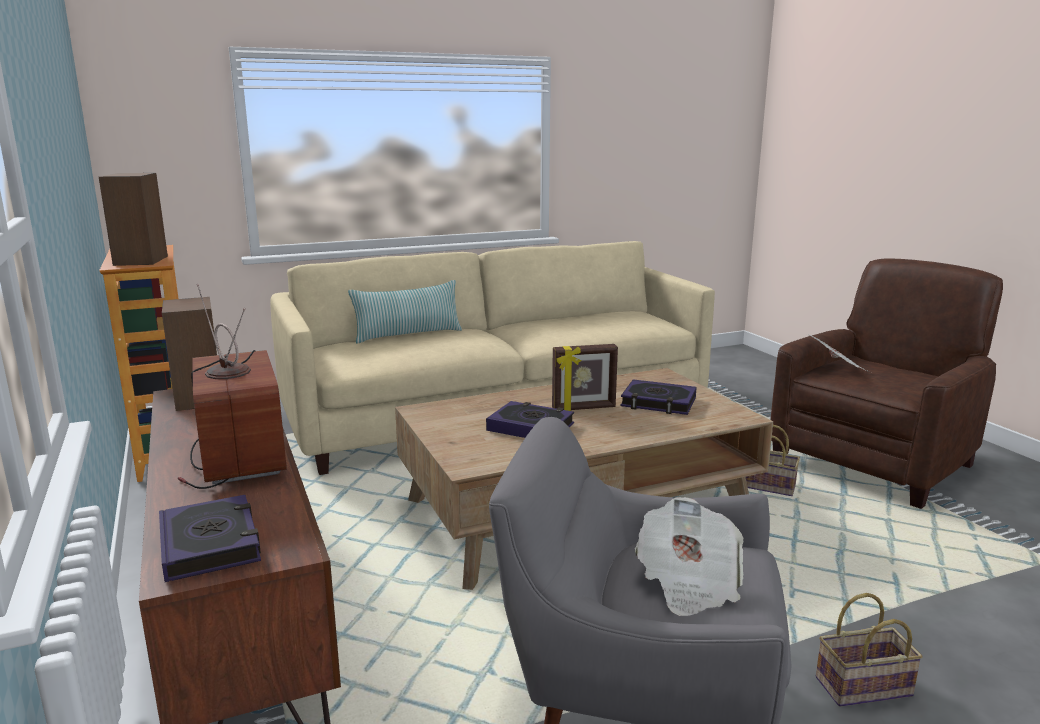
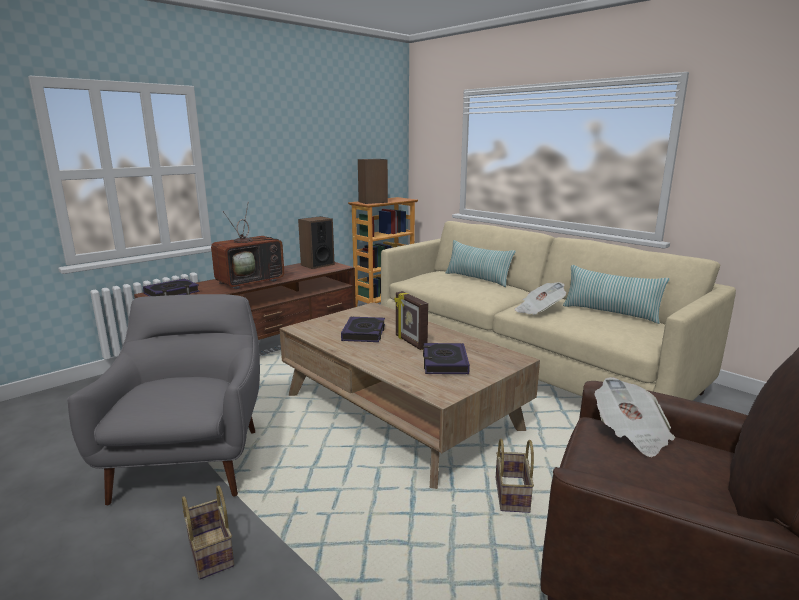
camera: 70 degrees right, 0 degrees up
newspaper [635,497,744,616] -> newspaper moved to [515,282,566,315]
none -> pillow [563,265,670,324]

